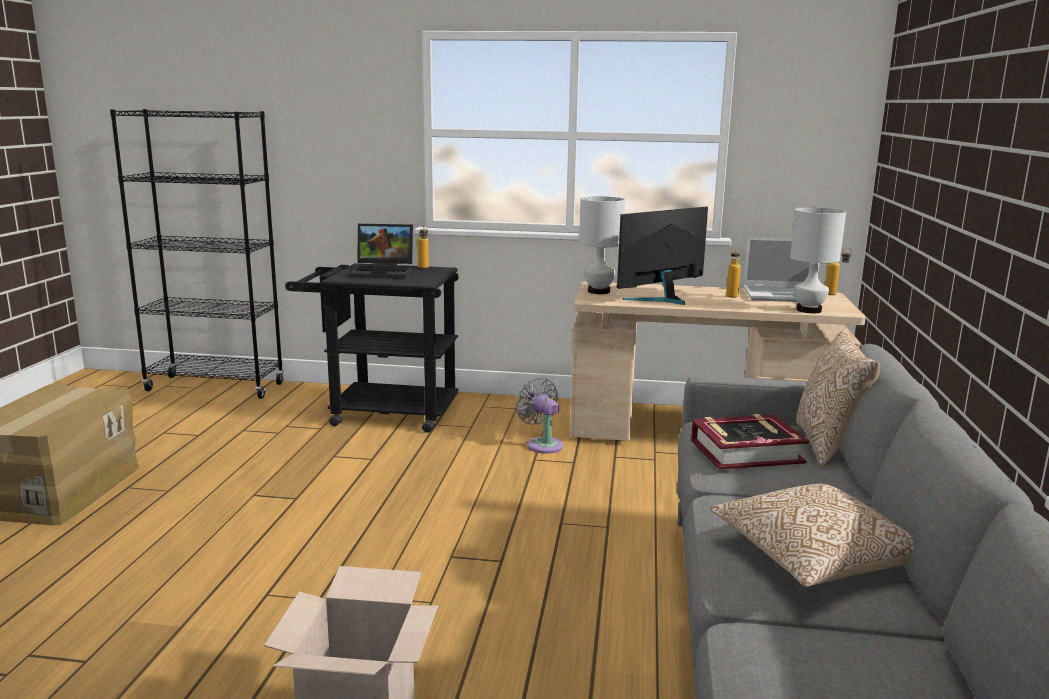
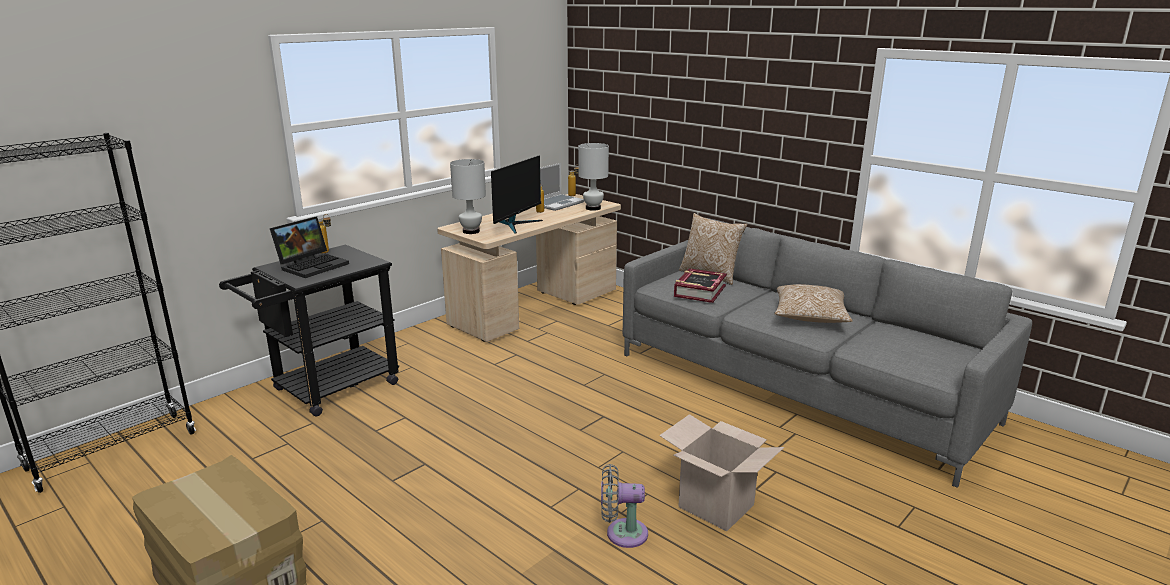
camera: 55 degrees left, 5 degrees up
grey fan [516,378,563,454] -> grey fan moved to [601,464,648,548]
monitor [617,207,708,305] -> monitor turned 150 degrees counterclockwise [491,155,543,234]

